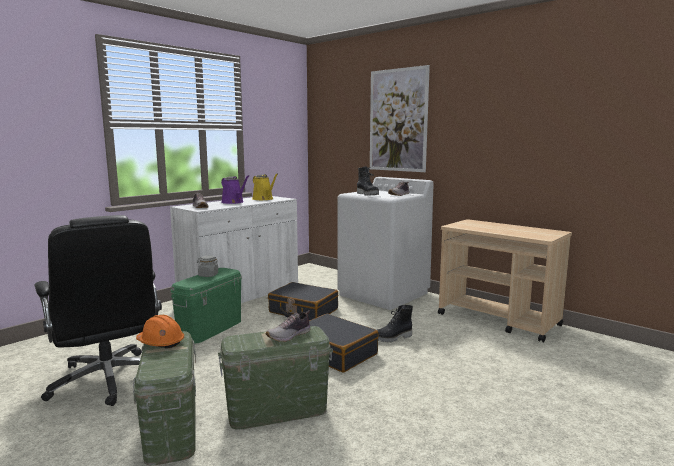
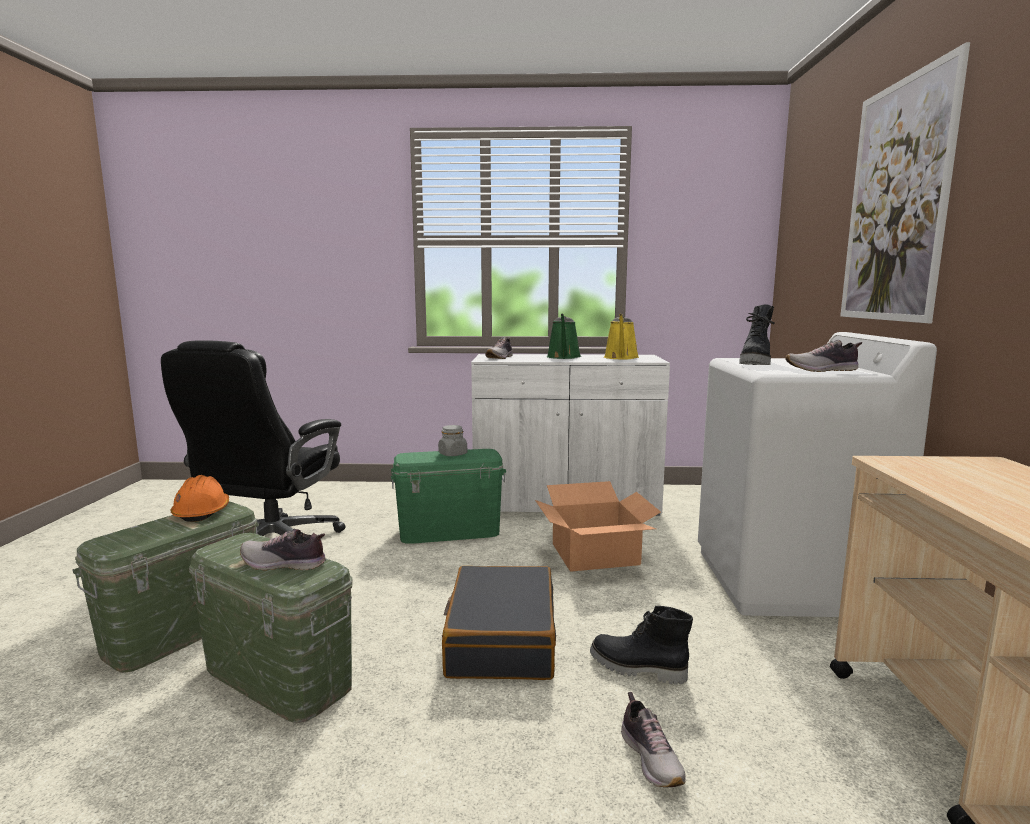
camera: 50 degrees right, 0 degrees up
purple watering can [221,175,249,204] -> green watering can [547,314,581,359]
black suitcase [268,282,338,320] -> cardboard box [535,481,661,572]
none -> shoe [621,692,686,787]

